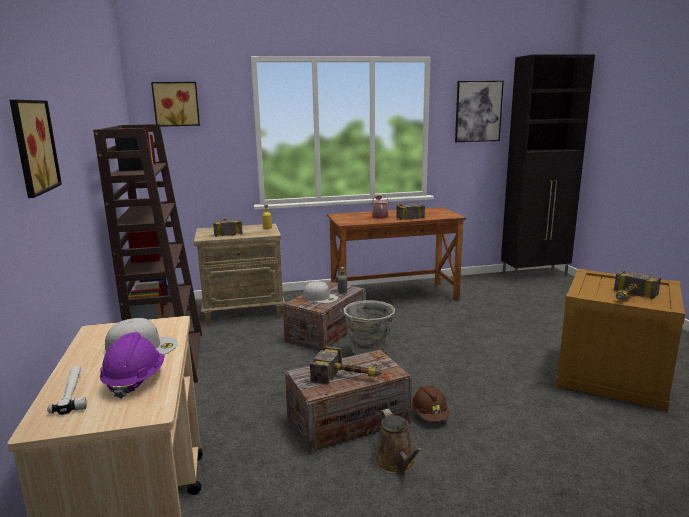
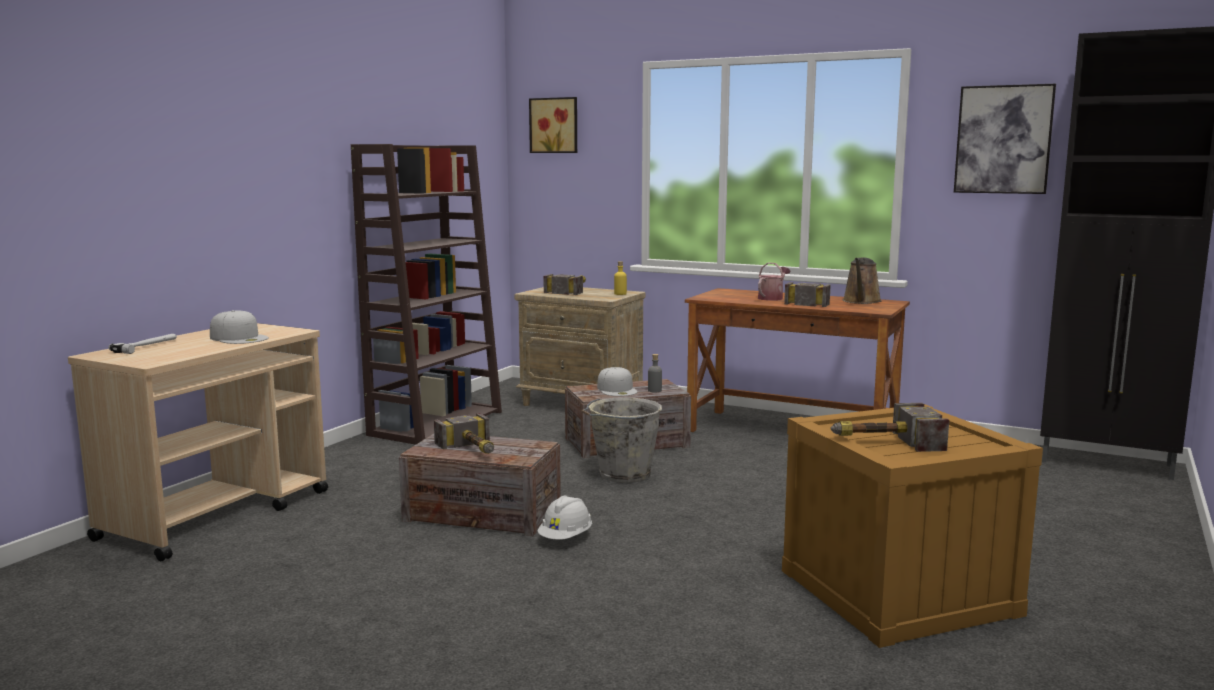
camera: 40 degrees right, 5 degrees down
picture [9,100,62,198] -> none
purple hard hat [100,332,165,399] -> none
brown watering can [374,409,423,474] -> brown watering can moved to [843,257,882,304]
brown hard hat [412,385,449,422] -> white hard hat [537,496,592,540]

